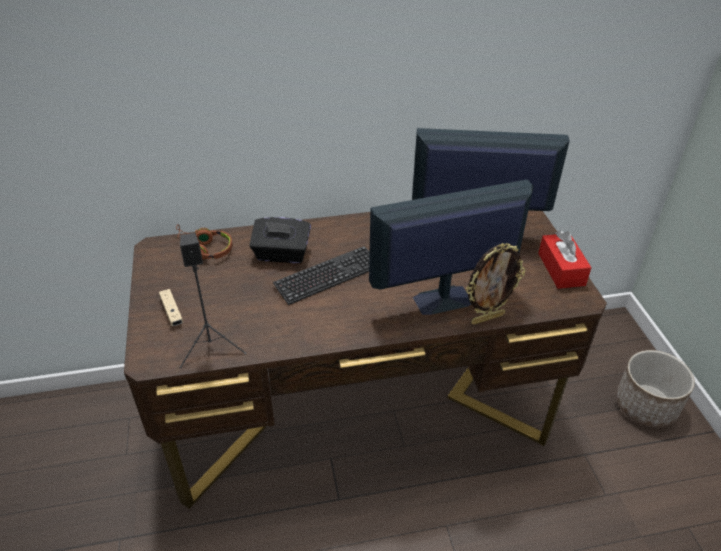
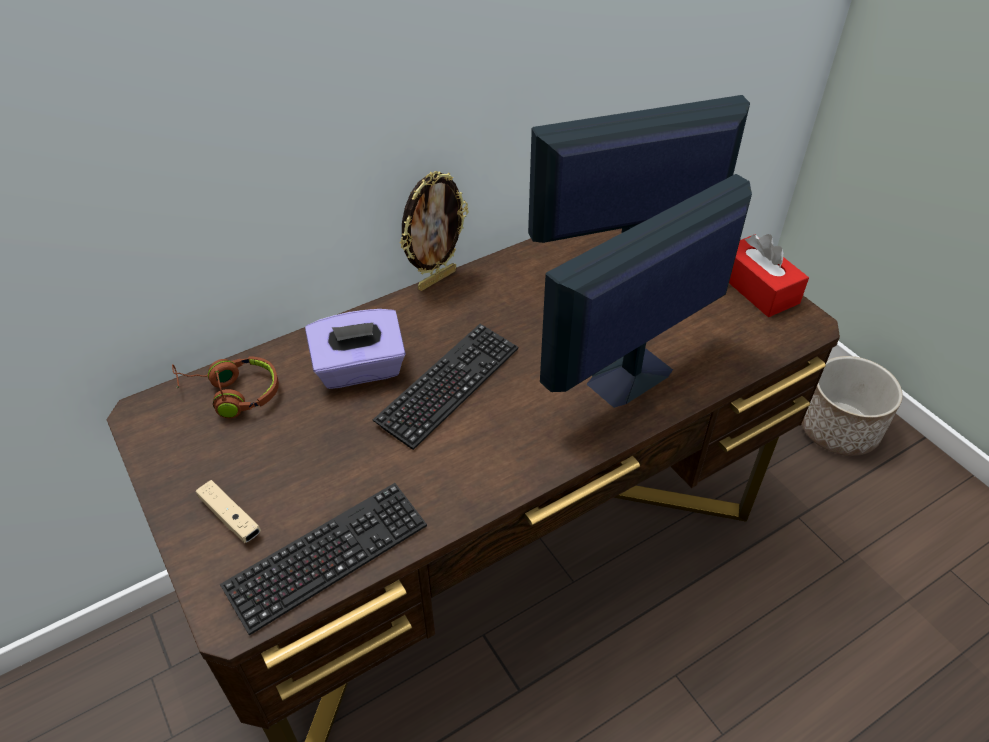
camera: 20 degrees left, 5 degrees up
black speaker [180,233,247,368] -> keyboard [220,483,427,636]
black tissue box [249,217,311,263] -> purple tissue box [305,309,406,389]
picture frame [466,243,525,325] -> picture frame moved to [400,171,468,291]

